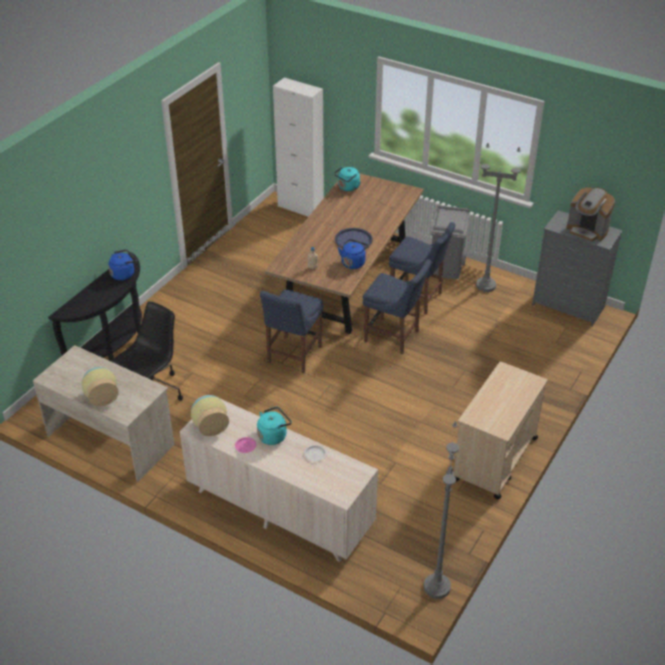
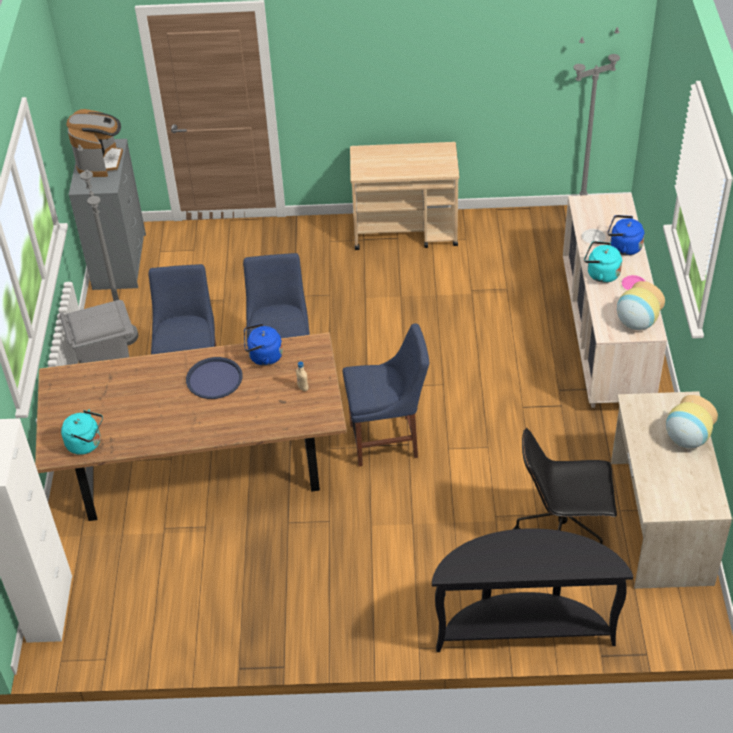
camera: 120 degrees left, 5 degrees up
blue kettle [108,249,137,280] -> blue kettle moved to [608,215,645,255]

